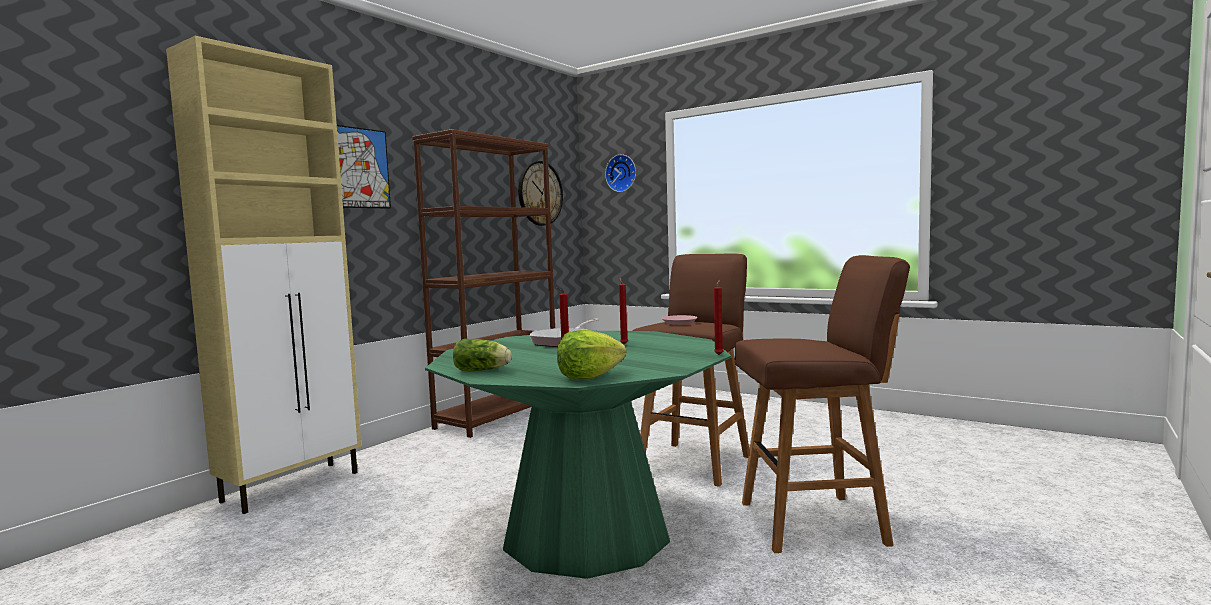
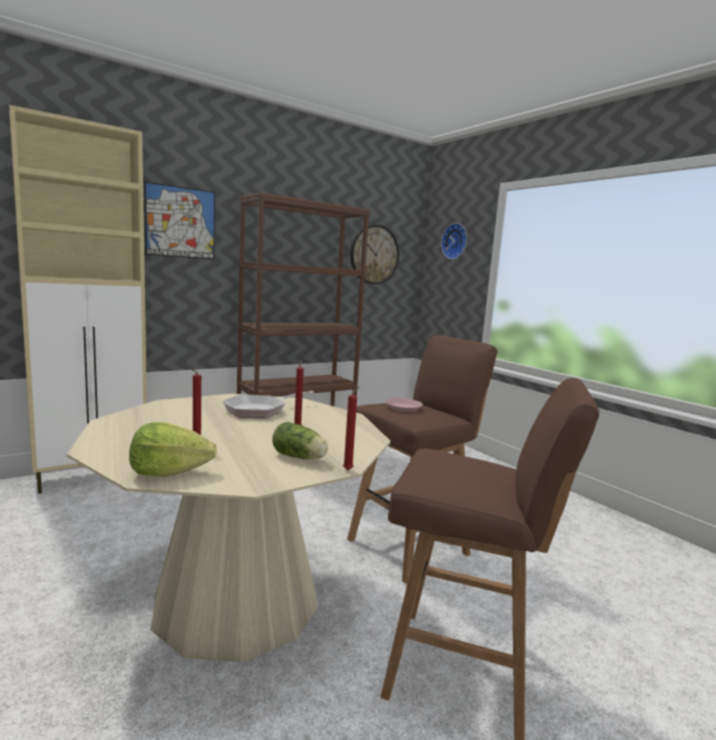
camera: 20 degrees right, 5 degrees up
green dining table [425,331,731,579] -> beige dining table [67,394,391,662]
lettuce [453,339,512,371] -> lettuce moved to [272,422,328,459]

